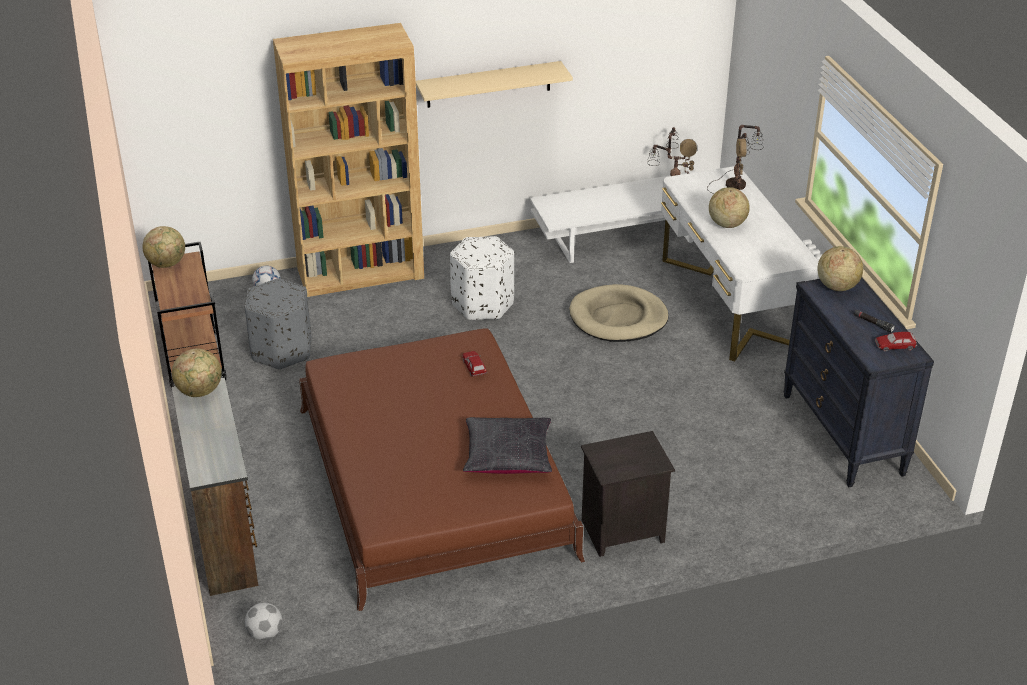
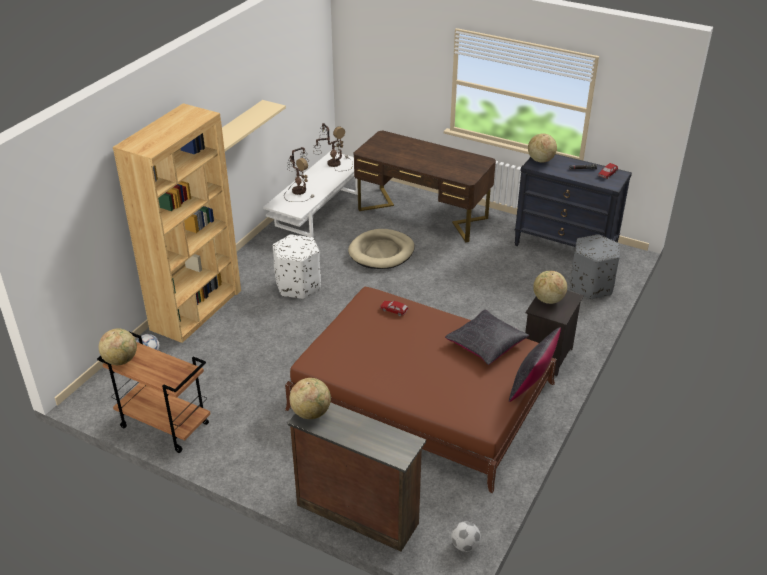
camera: 45 degrees left, 0 degrees up
grey ottoman [245,278,311,370] -> grey ottoman moved to [570,234,620,300]
white desk [661,166,819,362] -> brown desk [354,130,496,242]
table lamp [707,125,764,194] -> table lamp moved to [284,147,315,202]
globe [709,187,750,228] -> globe moved to [533,271,567,304]
none -> black pillow [509,327,561,402]

